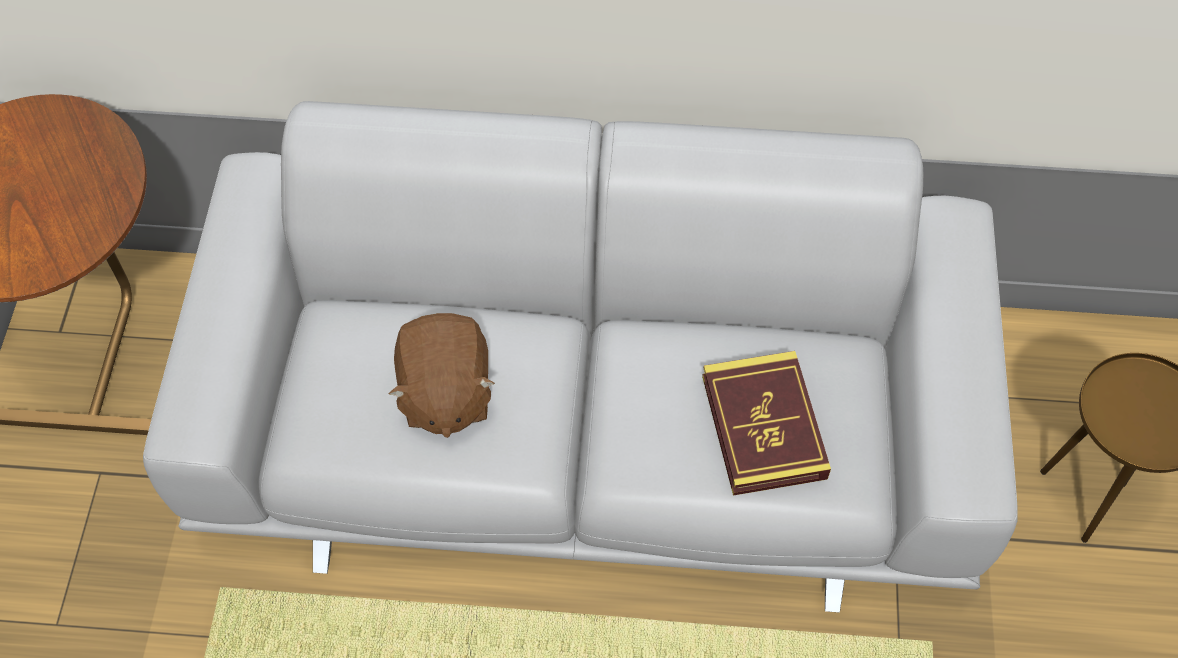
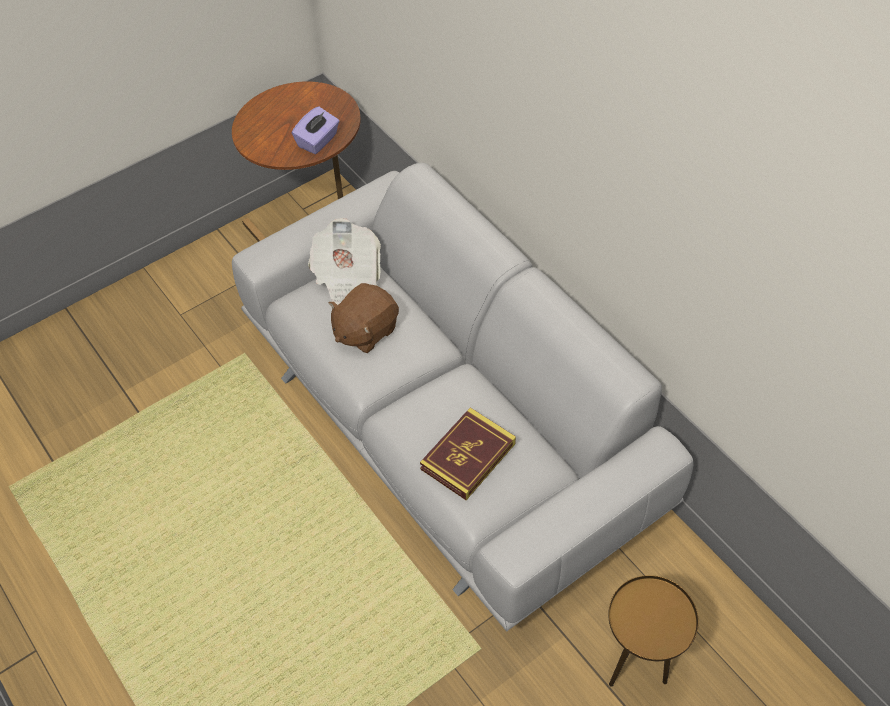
camera: 50 degrees right, 5 degrees down
none -> purple tissue box [292,106,339,154]
none -> newspaper [308,218,381,305]

